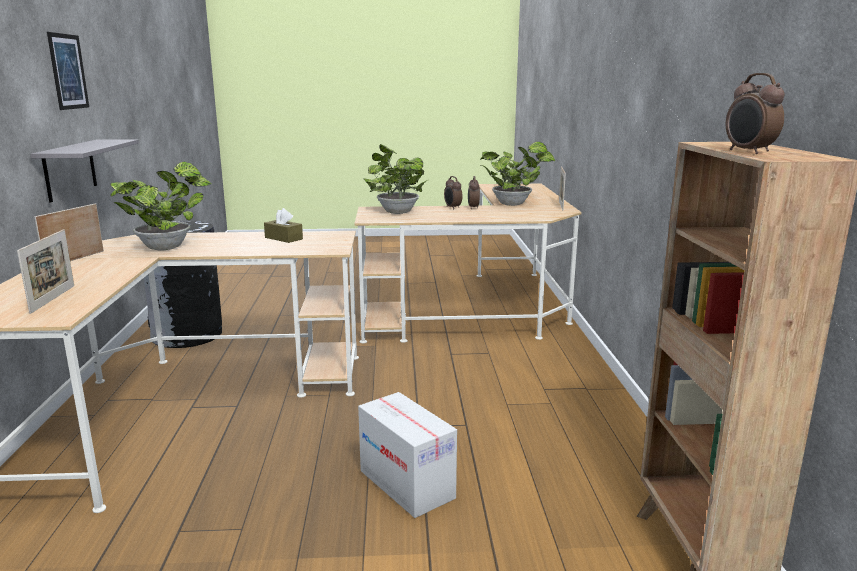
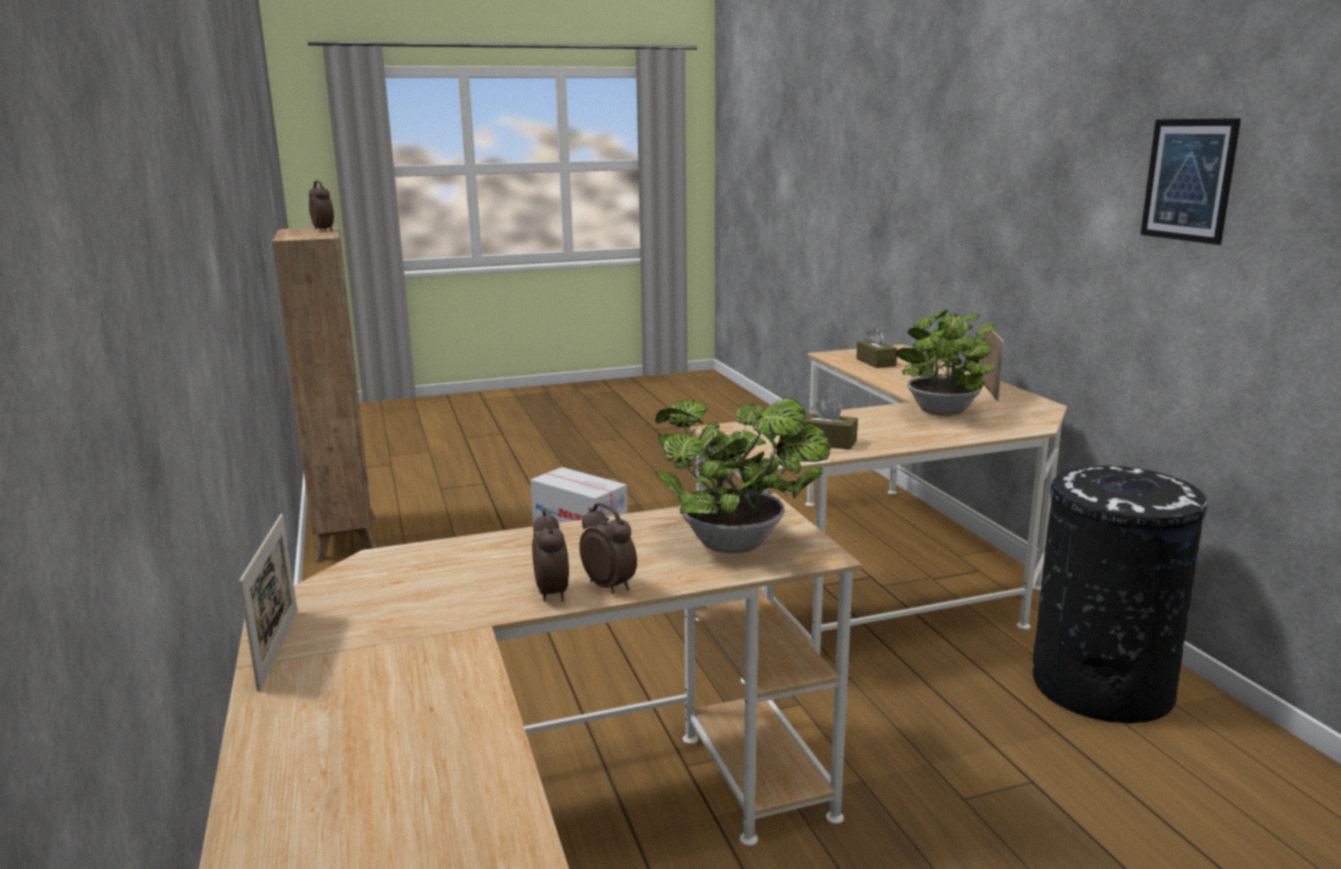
camera: 165 degrees right, 0 degrees up
picture frame [17,229,74,314] -> brown tissue box [856,327,897,368]
grey shelf [31,139,139,203] -> none
potted plant [480,142,555,206] -> none

